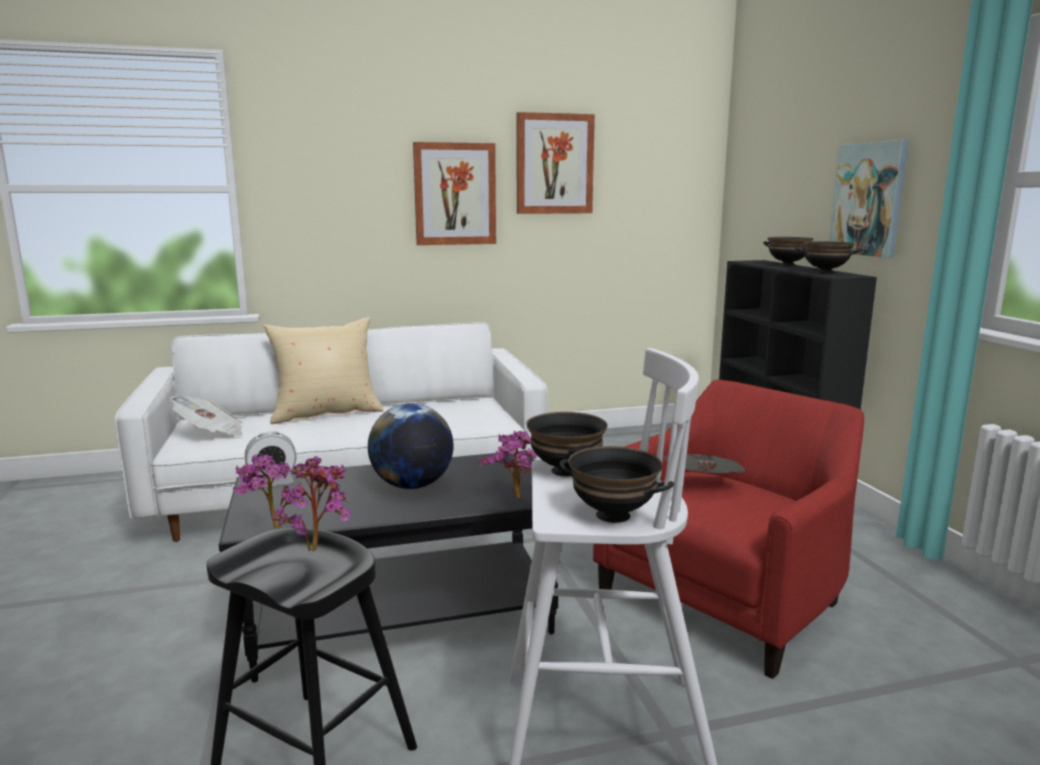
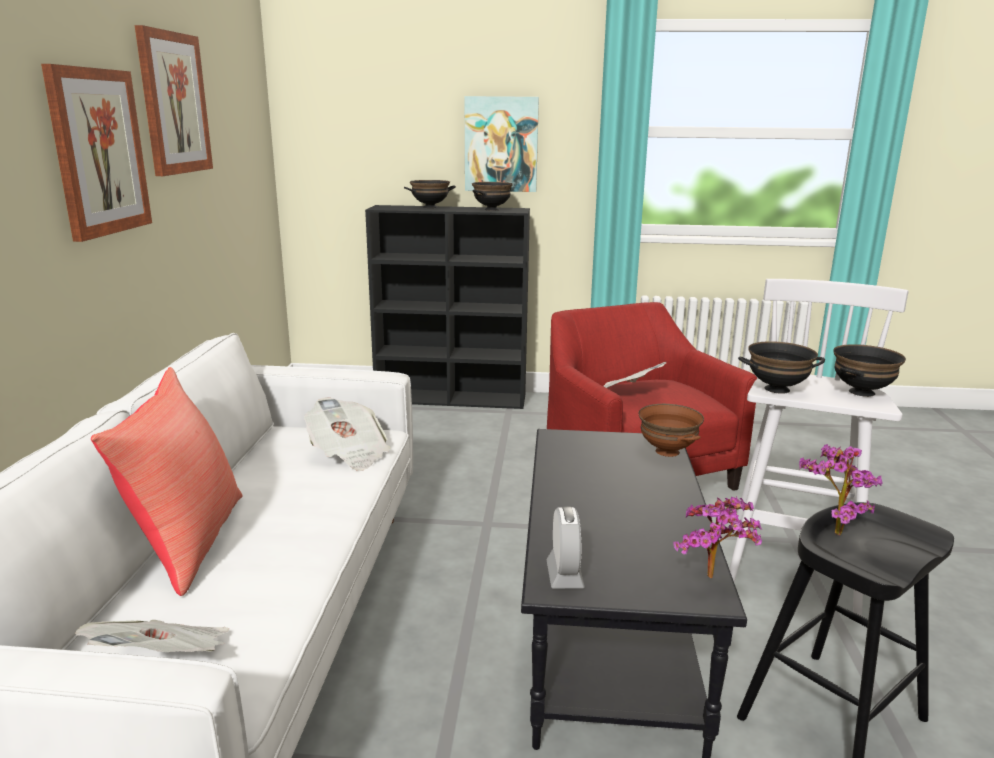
camera: 70 degrees left, 5 degrees up
beige pillow [263,317,384,424] -> red pillow [91,367,243,596]
globe [368,403,454,489] -> none
potted plant [479,431,537,498] -> brown bowl [639,404,704,457]
none -> newspaper [304,397,391,471]

